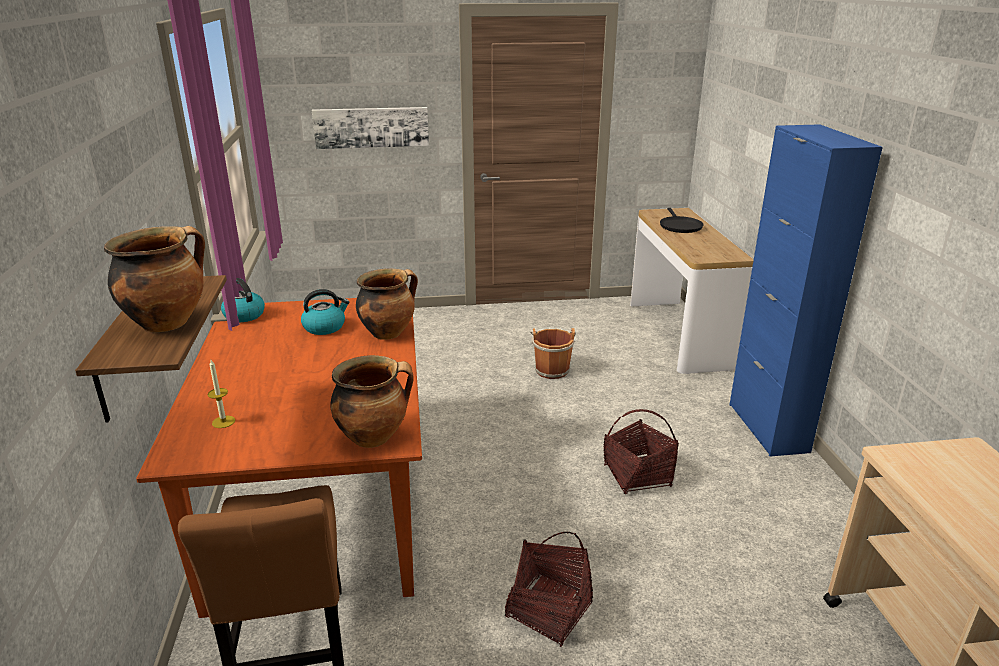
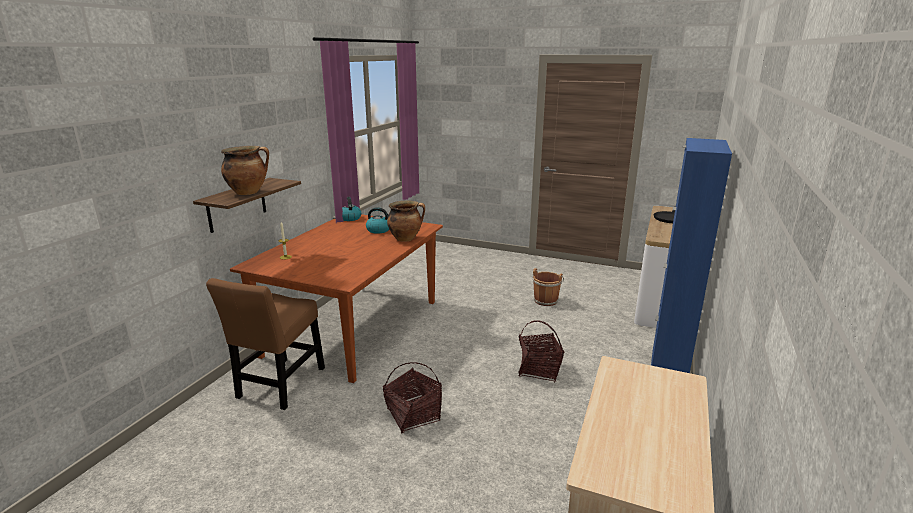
camera: 30 degrees right, 5 degrees down
picture [312,107,429,149] -> none
cooking pot [330,355,413,448] -> none

